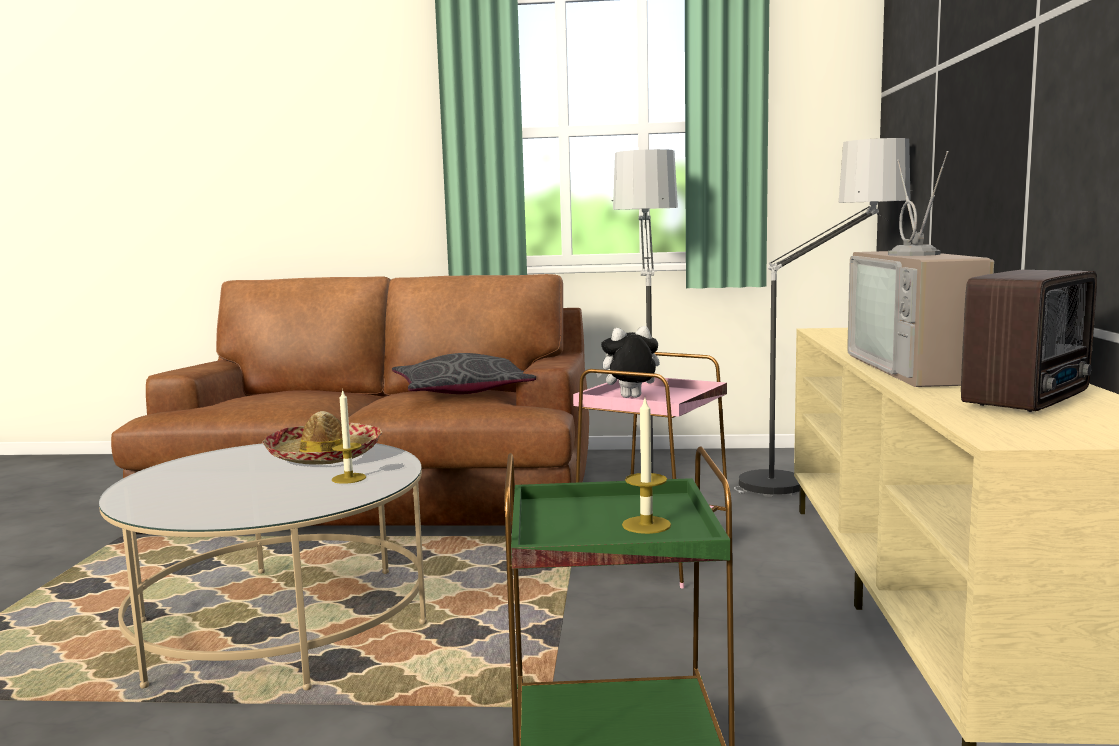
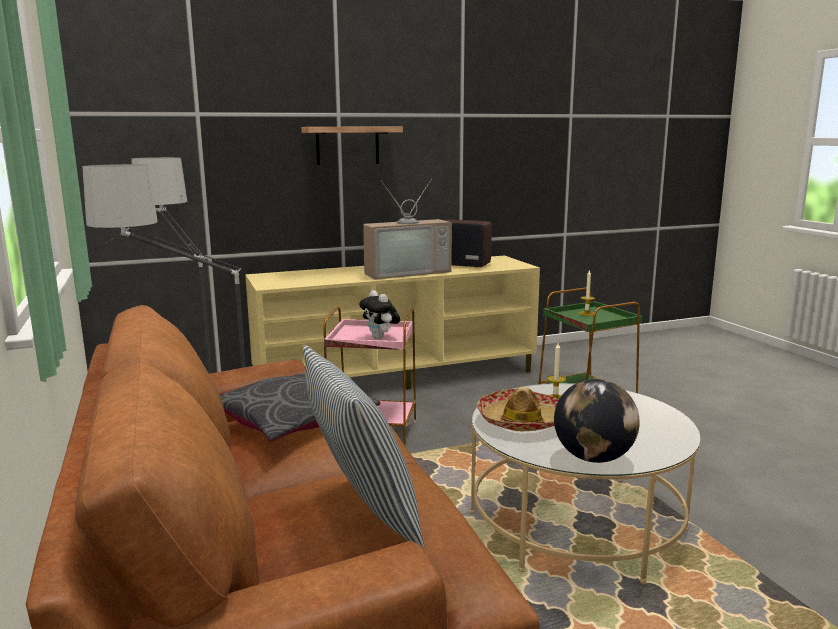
camera: 115 degrees left, 5 degrees up
none -> shelf [302,127,403,165]
none -> pillow [303,345,424,549]
none -> globe [554,379,640,463]

